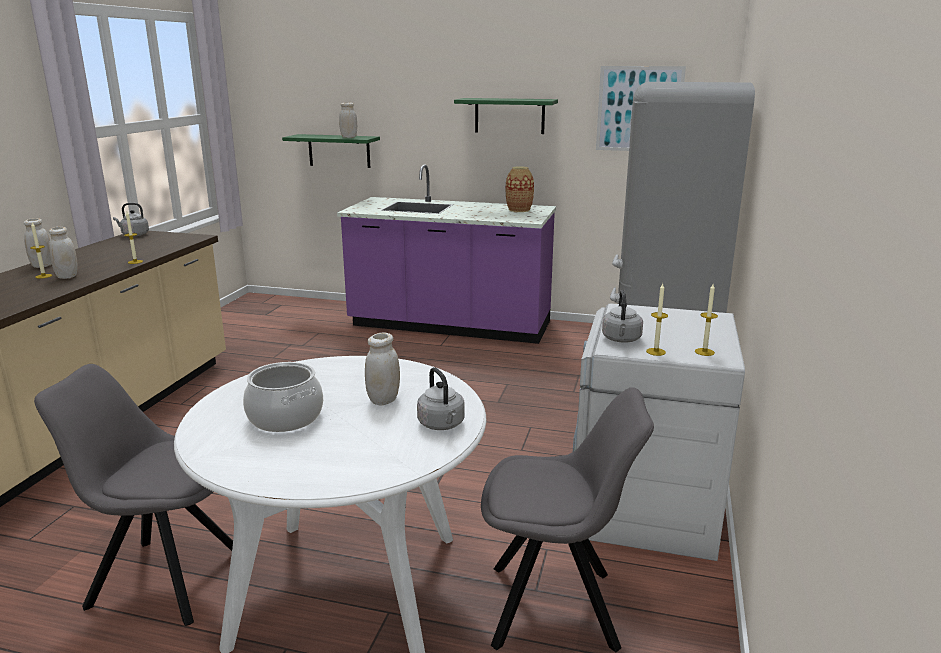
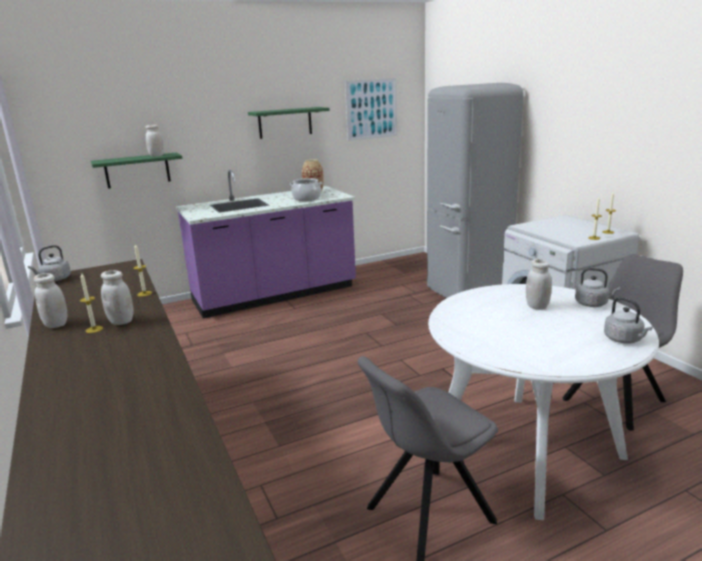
camera: 40 degrees left, 0 degrees up
cooking pot [243,362,323,432] -> cooking pot moved to [289,178,322,201]
grey kettle [602,290,643,343] -> grey kettle moved to [604,297,653,344]

